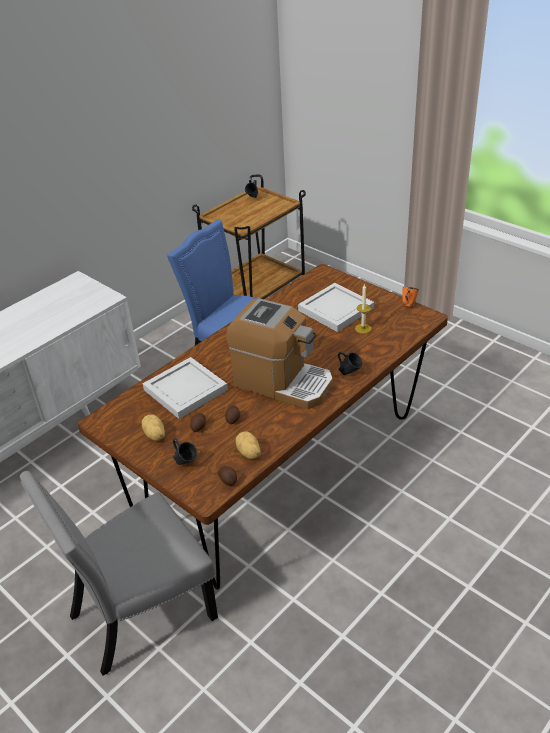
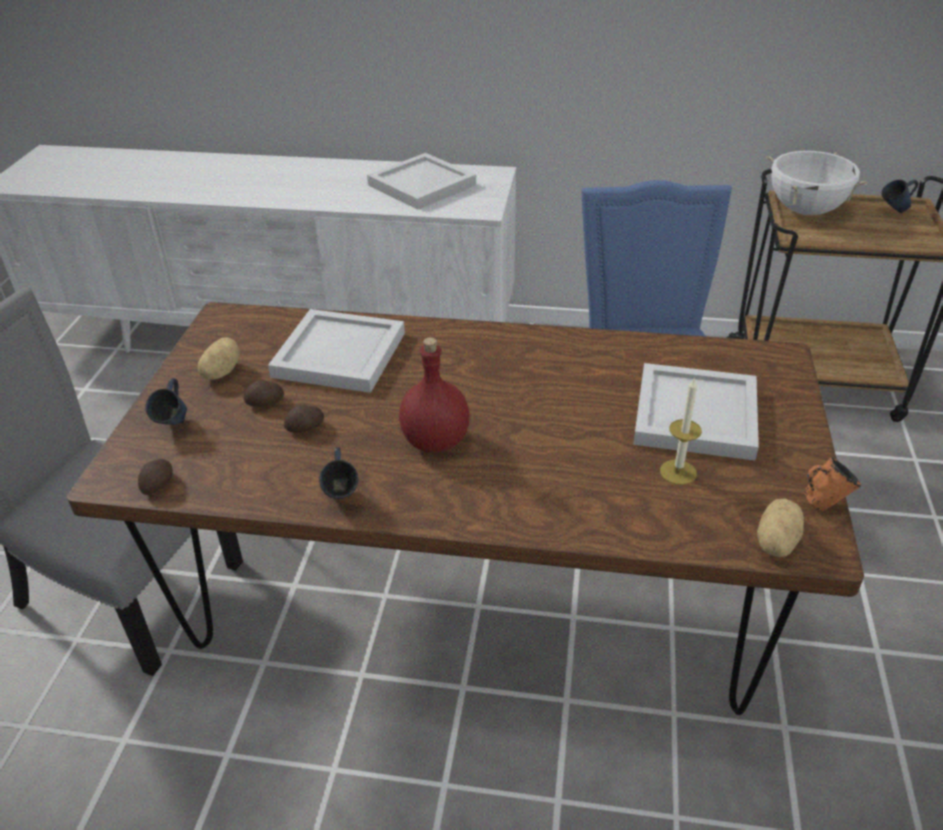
camera: 55 degrees right, 0 degrees up
coffee machine [226,298,333,409] -> red bottle [399,337,469,452]
potato [235,431,261,459] -> potato moved to [757,499,804,557]
blue mug [338,352,363,375] -> blue mug moved to [319,447,359,499]
none -> white tray [367,153,476,210]
none -> white cooking pot [766,151,868,215]

